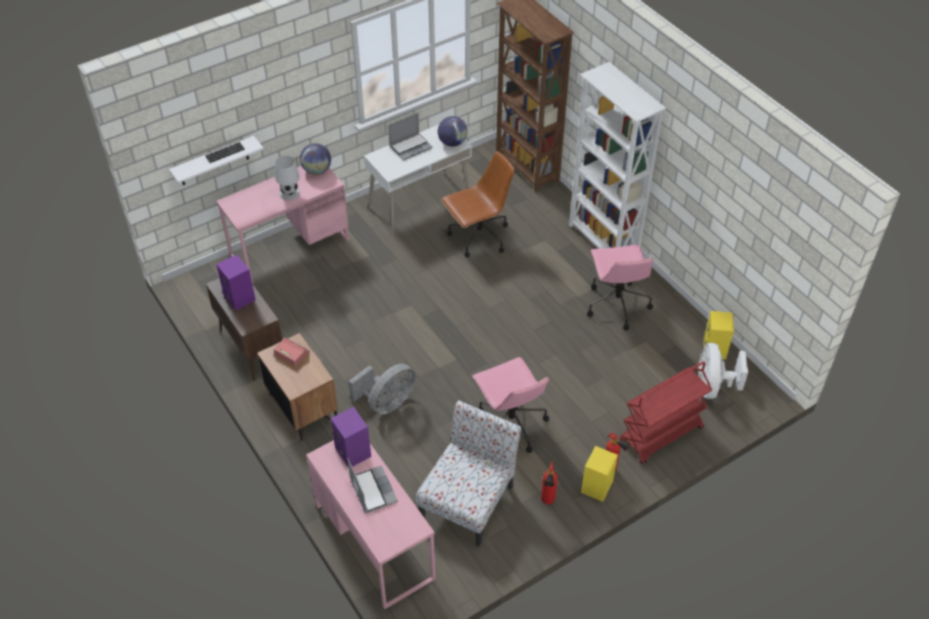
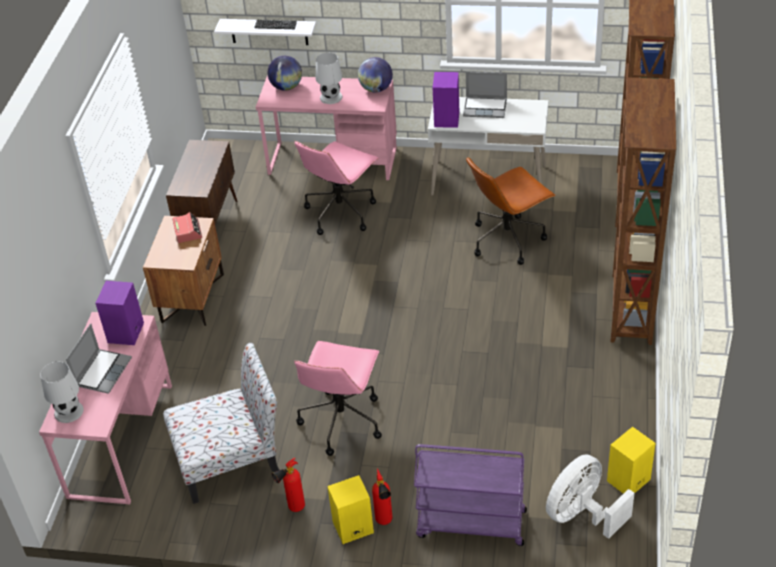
camera: 45 degrees right, 5 degrees down
purple speaker [216,255,256,310] -> purple speaker moved to [433,72,459,127]
grey fan [349,364,416,415] -> none
globe [438,116,468,147] -> globe moved to [268,56,302,91]
brown office chair [441,151,515,258] -> brown office chair turned 135 degrees clockwise [466,157,556,265]
white bookcase [569,62,666,249] -> brown bookcase [611,77,676,345]
pink office chair [587,244,654,331] -> pink office chair moved to [294,141,379,235]
red cart [619,361,712,464] -> purple cart [414,444,527,546]
none -> white table lamp [40,361,83,423]

